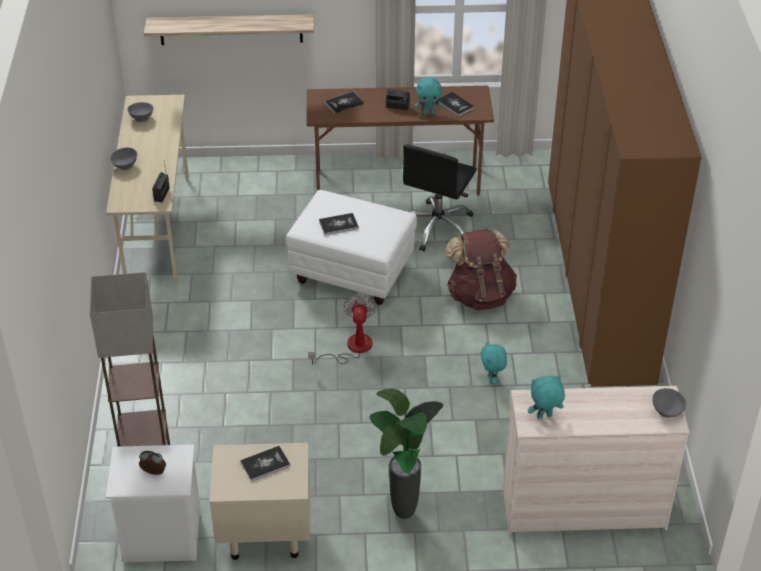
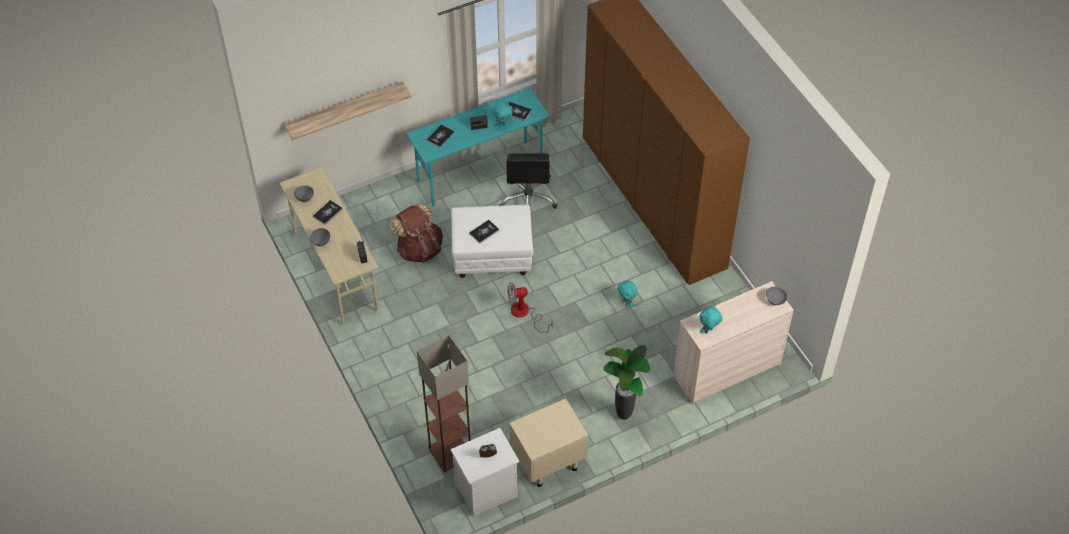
camera: 25 degrees left, 10 degrees up
book [240,446,290,481] -> book moved to [313,200,343,225]
brown desk [306,86,494,196] -> turquoise desk [407,88,550,207]
fan [308,294,376,365] -> fan turned 75 degrees counterclockwise [508,282,553,333]
brown backpack [446,229,517,310] -> brown backpack moved to [389,203,443,263]

